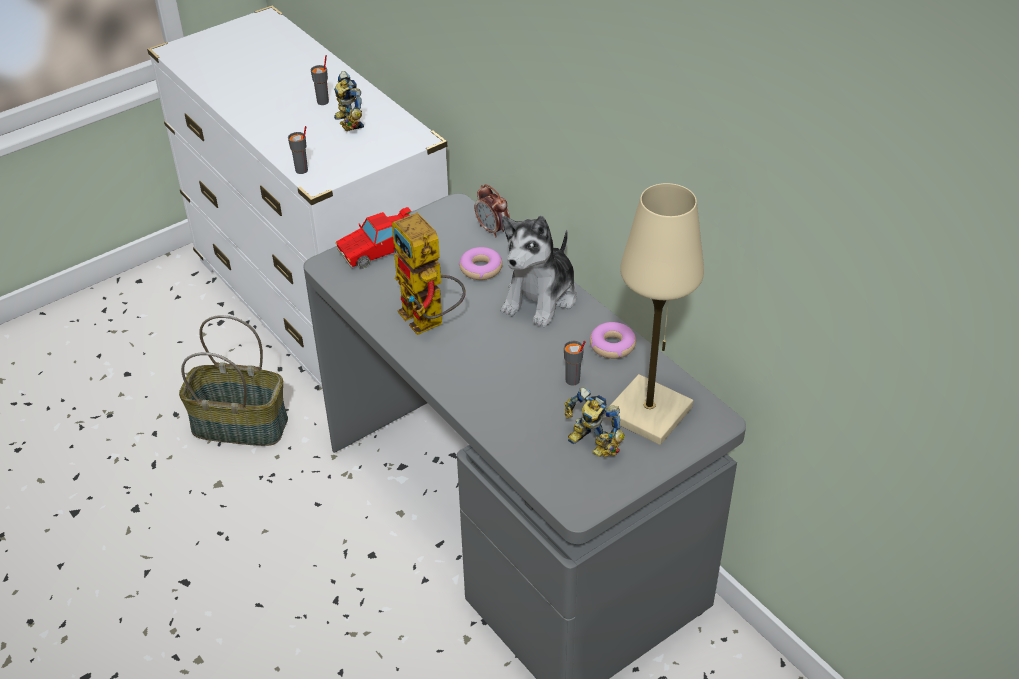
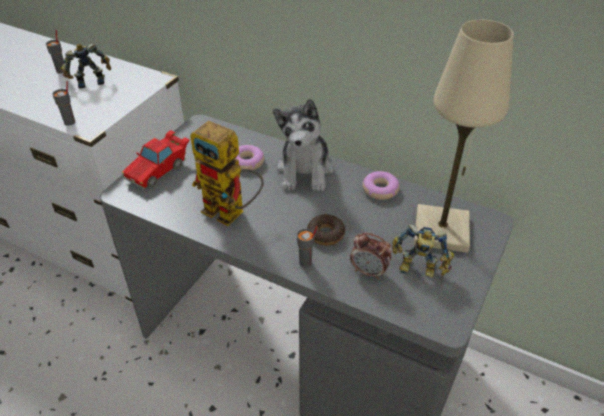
camera: 25 degrees left, 0 degrees up
basket [179,315,288,446] -> none
toy robot [334,71,364,131] -> toy robot turned 120 degrees clockwise [61,44,111,88]
alarm clock [475,184,510,238] -> alarm clock moved to [350,233,392,279]
grey cup [564,341,586,386] -> grey cup moved to [297,226,318,267]
none -> donut [307,214,345,246]

